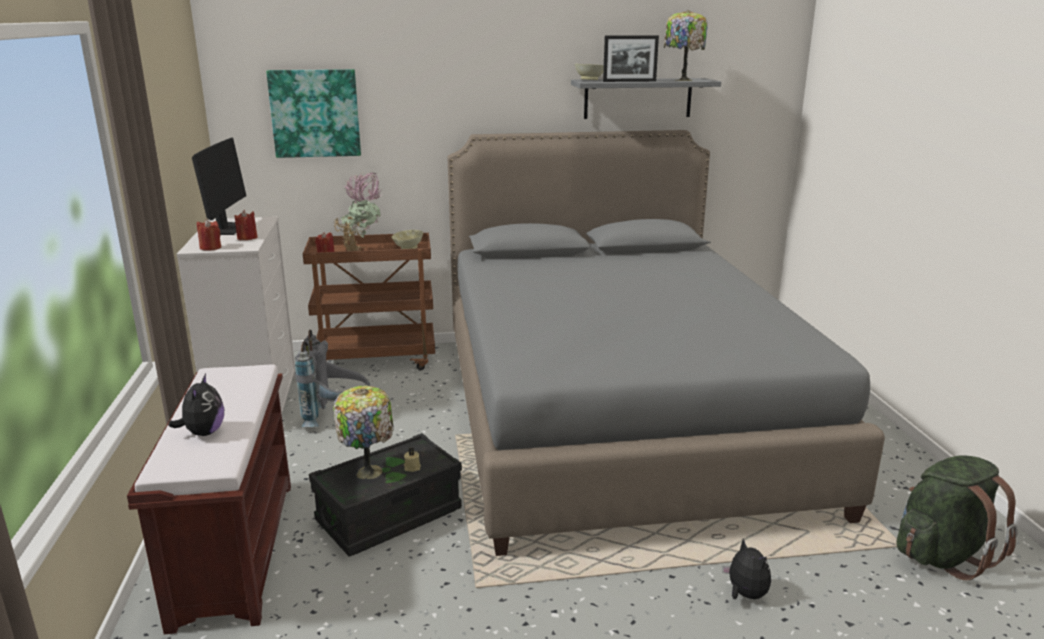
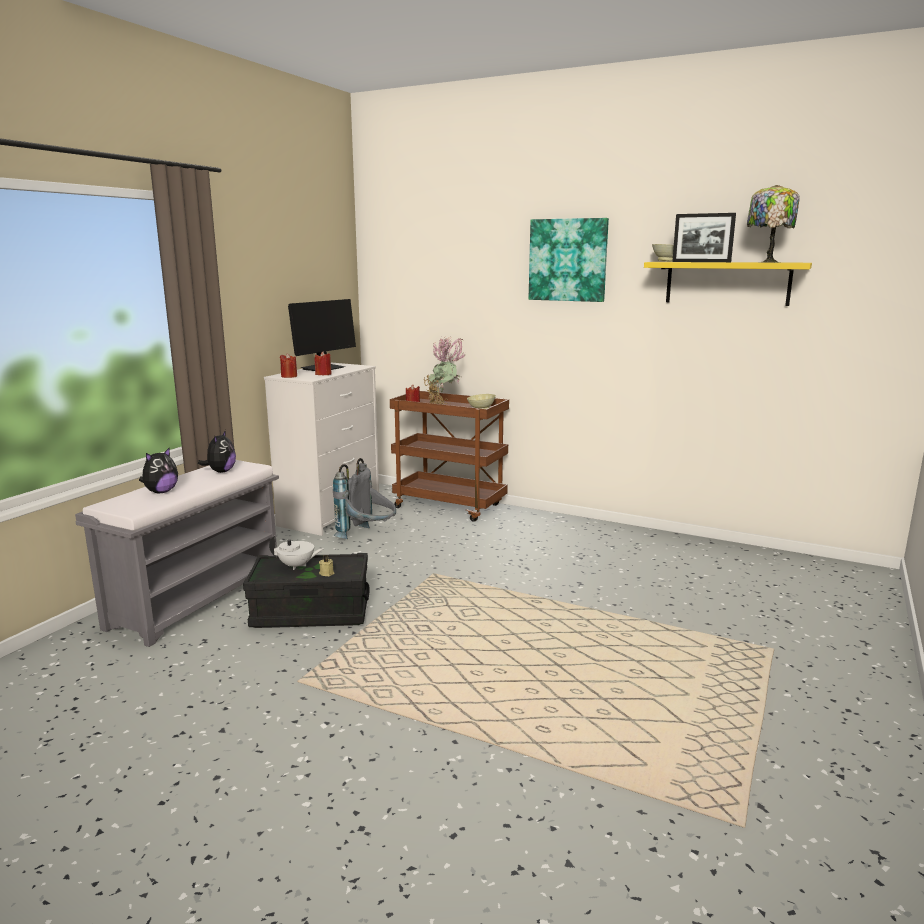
camera: 35 degrees right, 5 degrees down
brown bench [127,364,291,634] -> grey bench [75,460,279,647]
picture [266,69,361,158] -> picture moved to [529,218,609,302]
table lamp [333,386,394,479] -> white teapot [269,536,324,570]
grey bed [447,130,885,556] -> none
grey shelf [571,78,721,119] -> yellow shelf [644,262,812,306]
plush toy [722,538,771,599] -> plush toy moved to [198,430,236,473]
green backpack [896,456,1017,580] -> none

